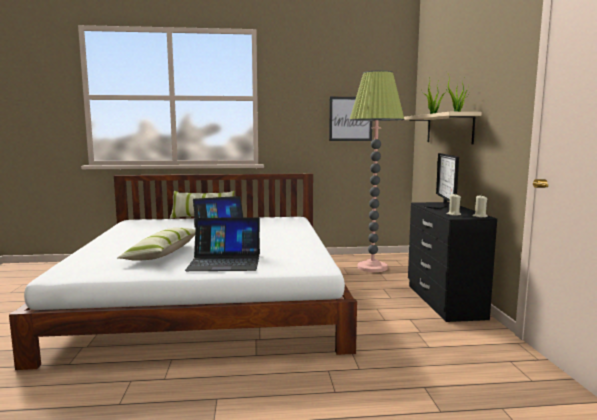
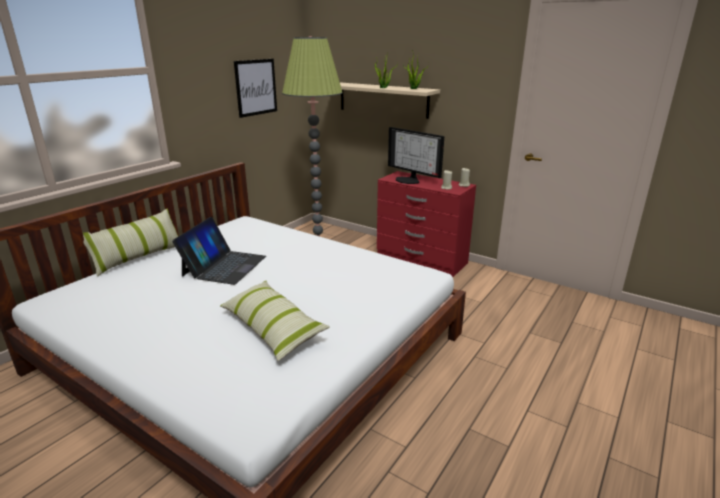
camera: 50 degrees left, 15 degrees up
laptop [185,217,260,271] -> none
black dresser [408,202,497,322] -> red dresser [377,171,476,277]

